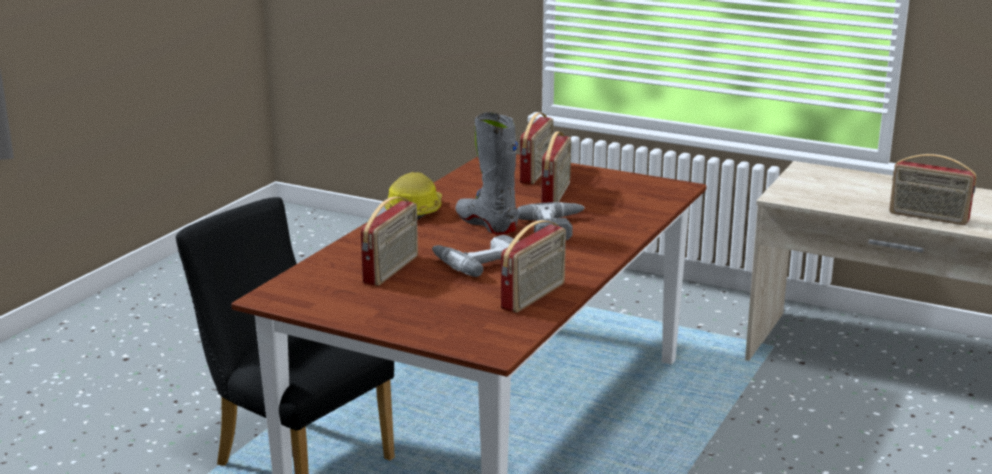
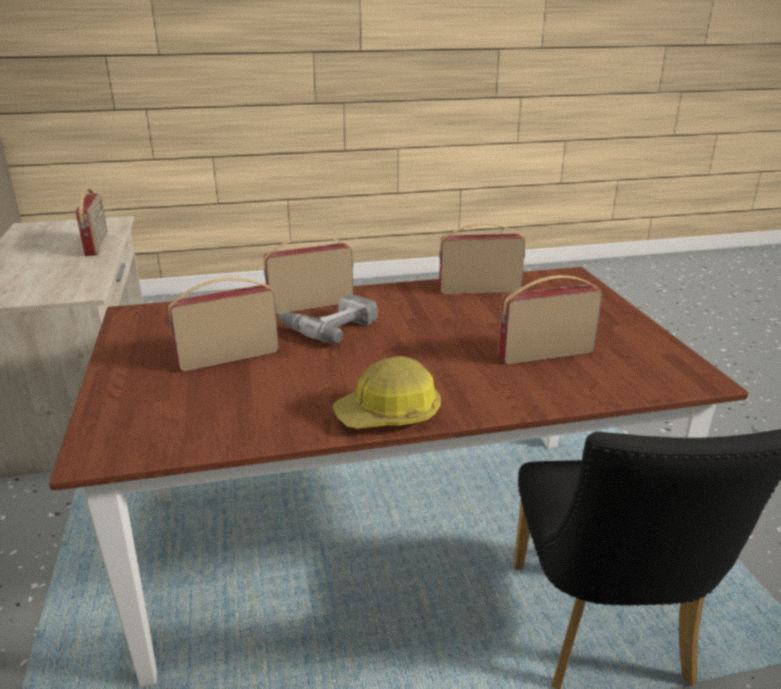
camera: 130 degrees left, 5 degrees up
power drill [432,235,519,277] -> none
grey boot [456,112,519,235] -> none
radio [520,113,554,184] -> radio moved to [264,235,353,314]

